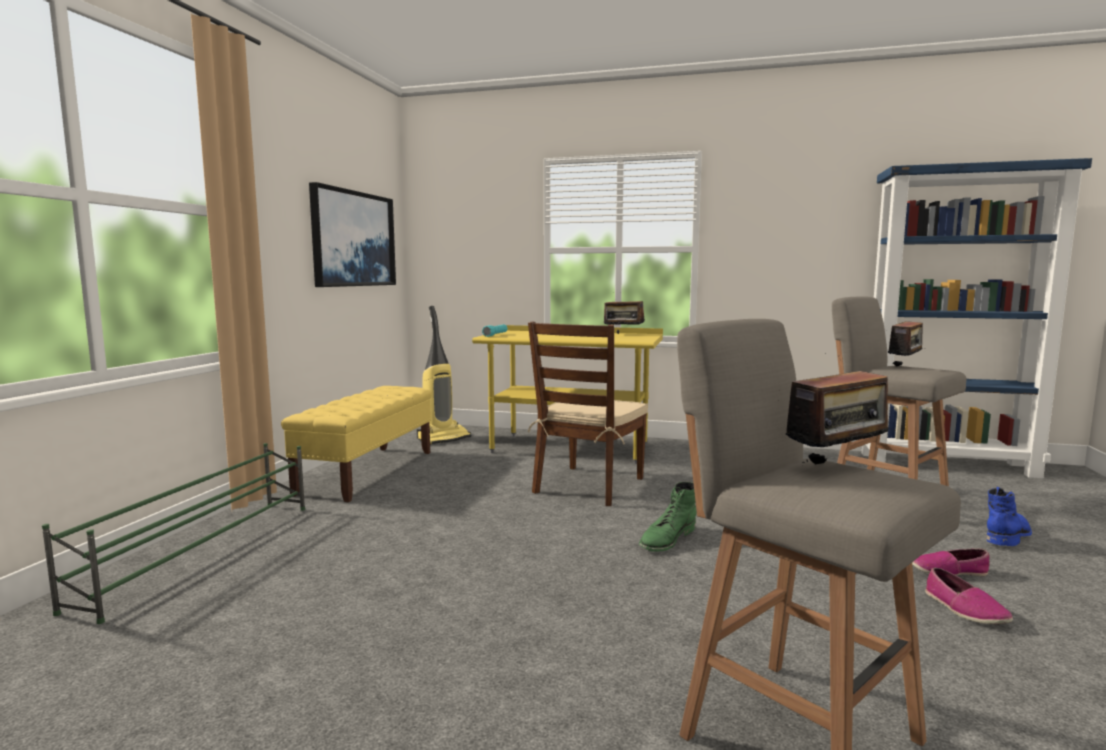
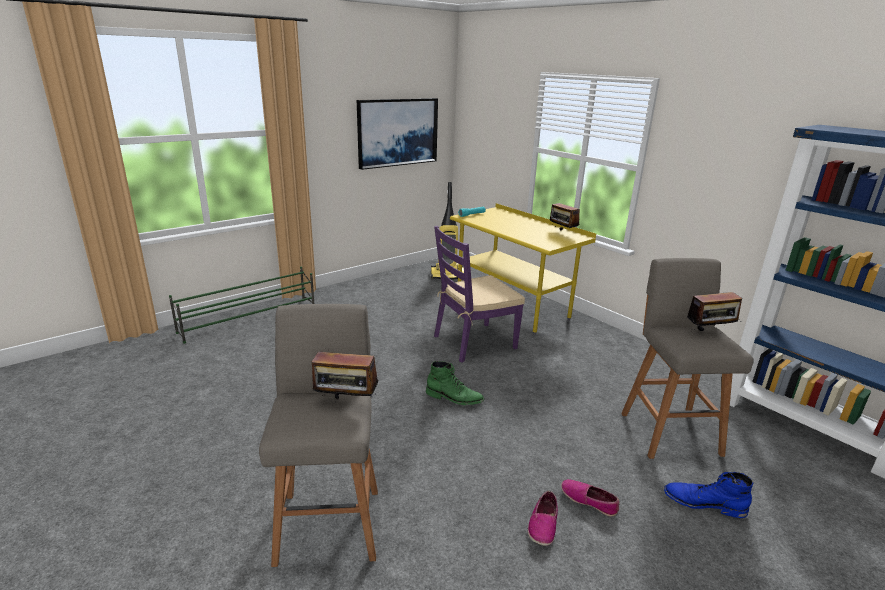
camera: 35 degrees right, 15 degrees up
yellow bench [281,386,432,502] -> none
brown chair [528,322,648,506] -> purple chair [434,226,525,363]
green boot [639,482,697,552] -> green boot turned 150 degrees counterclockwise [426,361,484,405]
blue boot [987,487,1032,546] -> blue boot turned 150 degrees counterclockwise [664,472,753,518]

